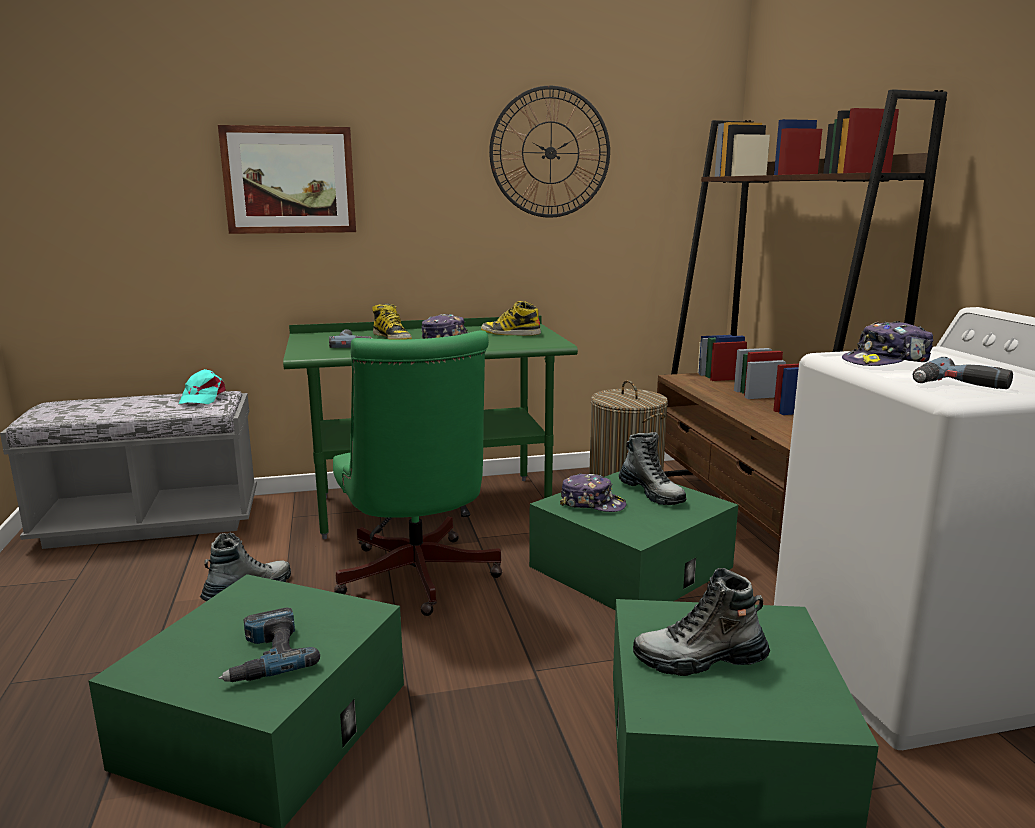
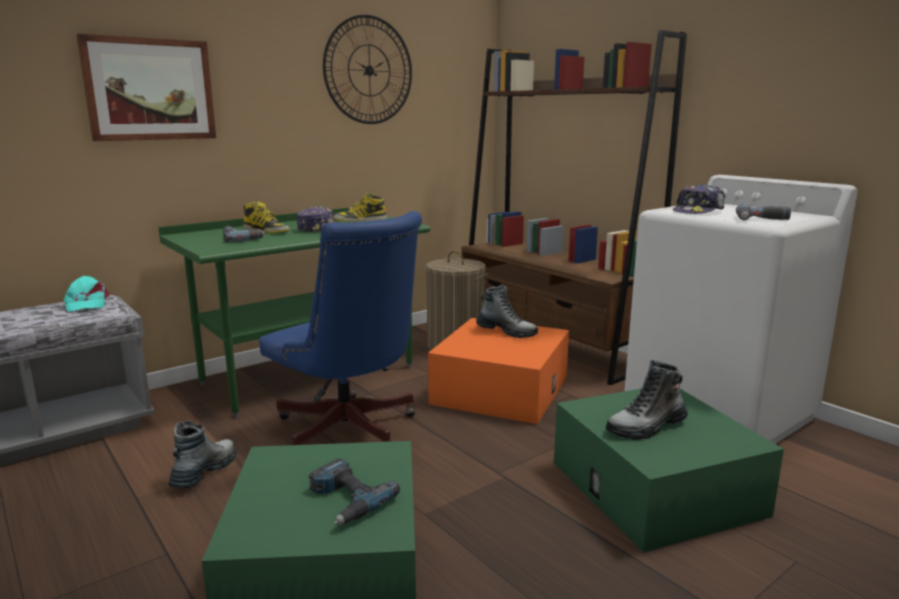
camera: 25 degrees left, 0 degrees up
green office chair [333,330,502,616] -> blue office chair [259,211,422,445]
green storage box [529,471,738,610] -> orange storage box [428,318,569,424]
cap [560,473,626,512] -> none

